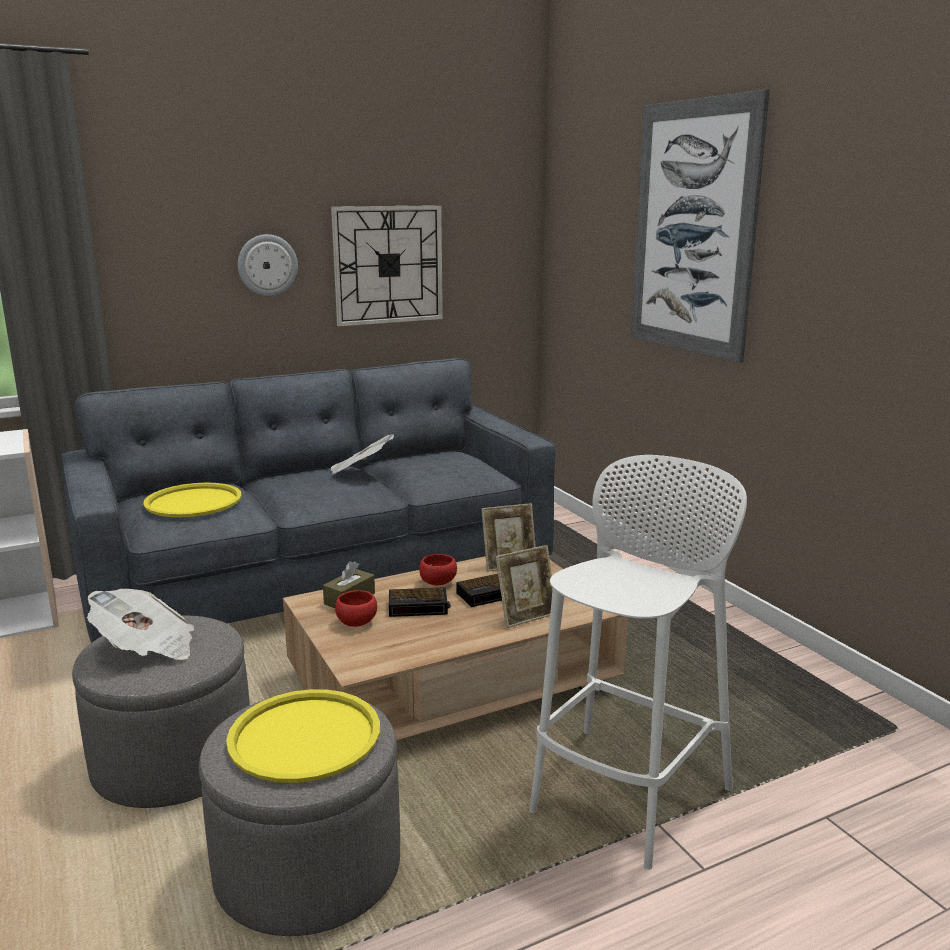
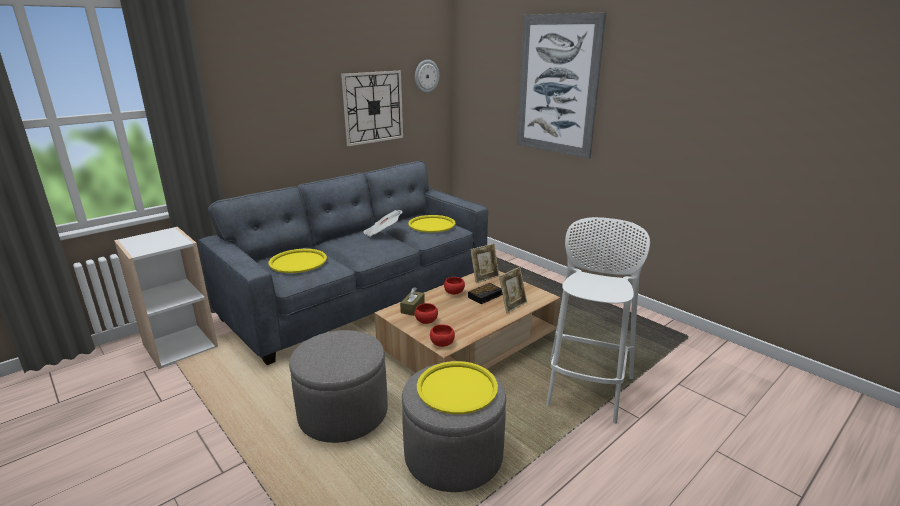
camera: 15 degrees left, 5 degrees up
newspaper [87,589,194,660] -> none
wall clock [238,234,298,296] -> wall clock moved to [415,60,439,93]
alarm clock [389,587,450,617] -> none
none -> yellow tray [408,215,455,233]
none -> red bowl [430,324,455,347]

